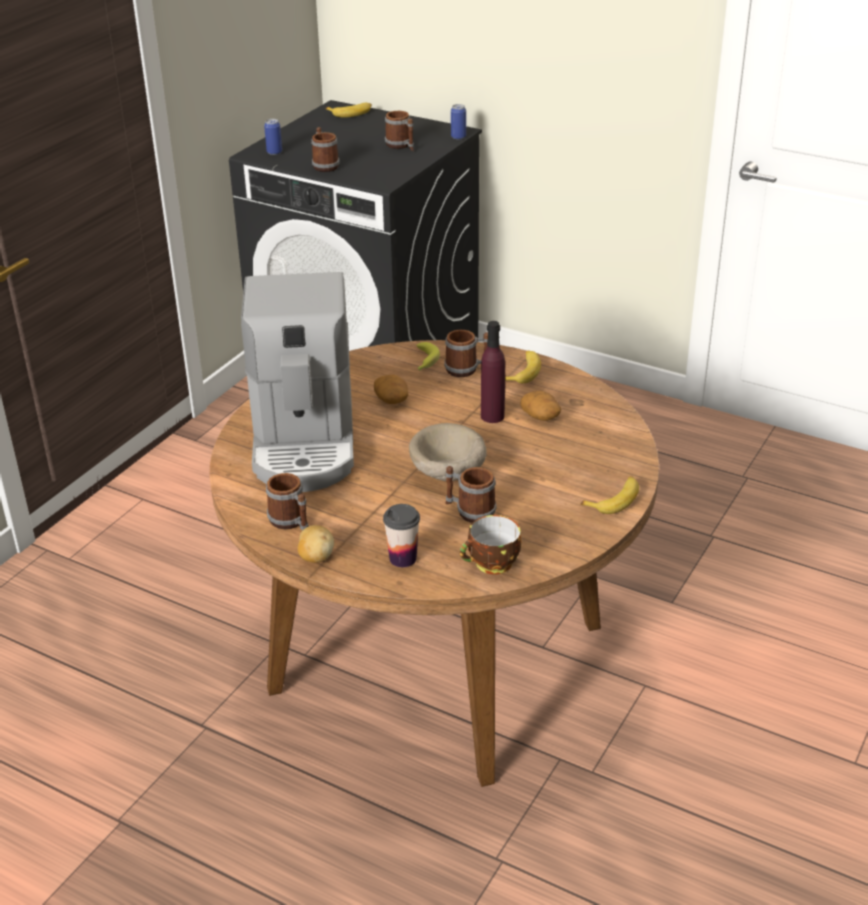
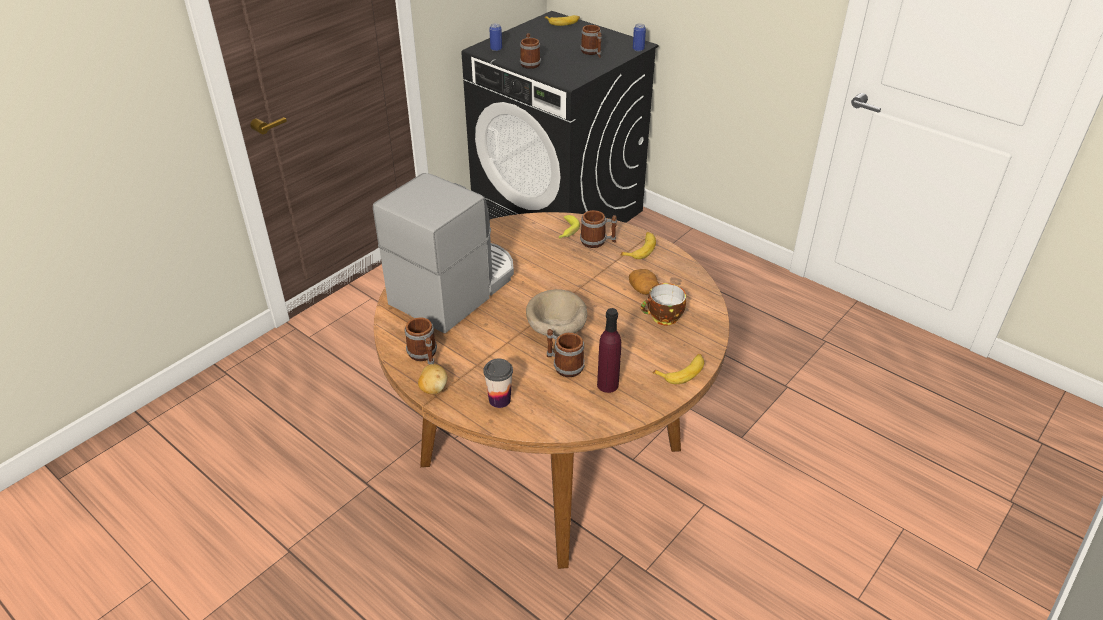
camera: 10 degrees right, 5 degrees up
coffee machine [241,272,354,492] -> coffee machine turned 150 degrees counterclockwise [373,173,514,333]
potato [374,375,408,404] -> none
cup [460,515,521,574] -> cup moved to [641,283,686,325]
purple bottle [481,321,505,423] -> purple bottle moved to [597,308,621,393]

